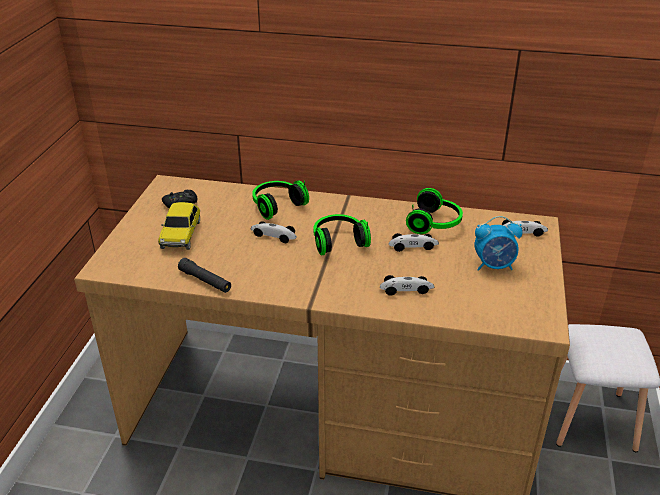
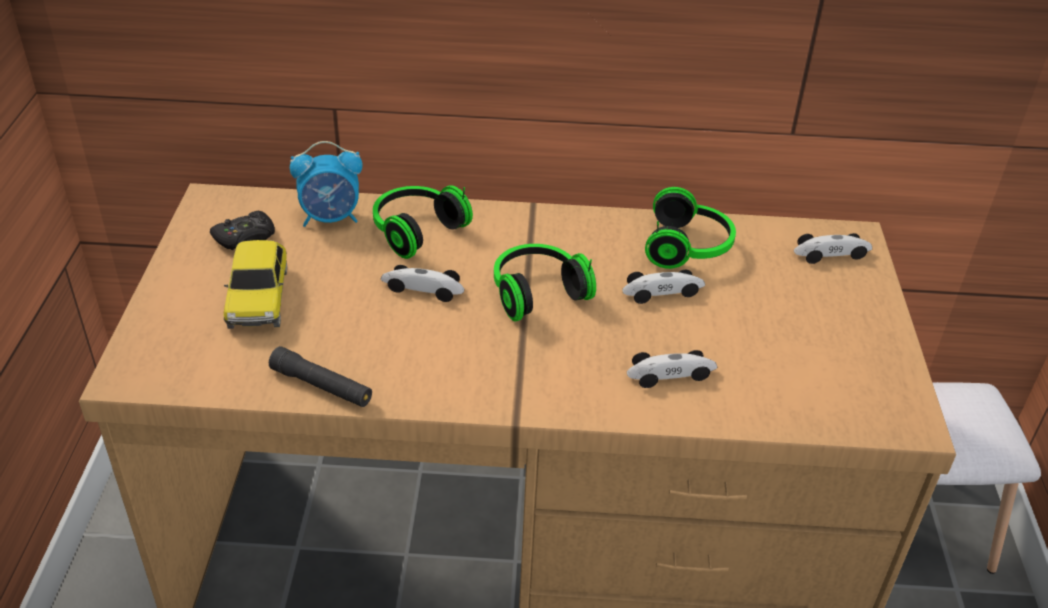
camera: 10 degrees left, 5 degrees up
alarm clock [475,216,523,271] -> alarm clock moved to [290,141,363,227]

